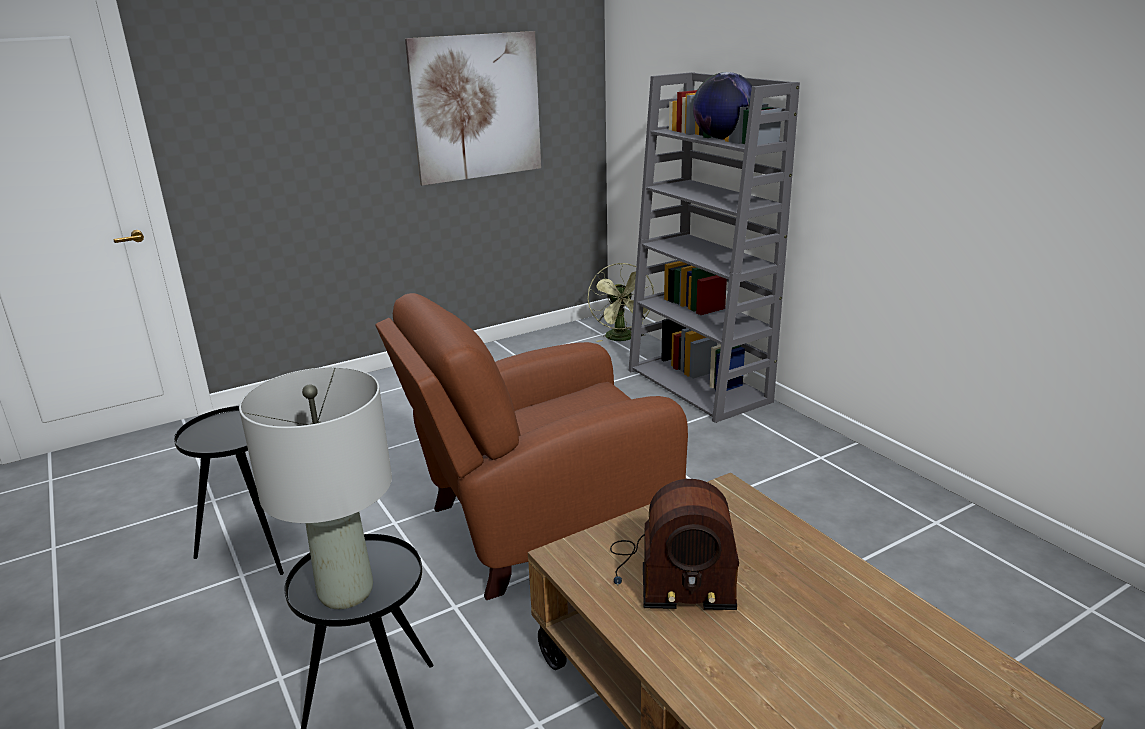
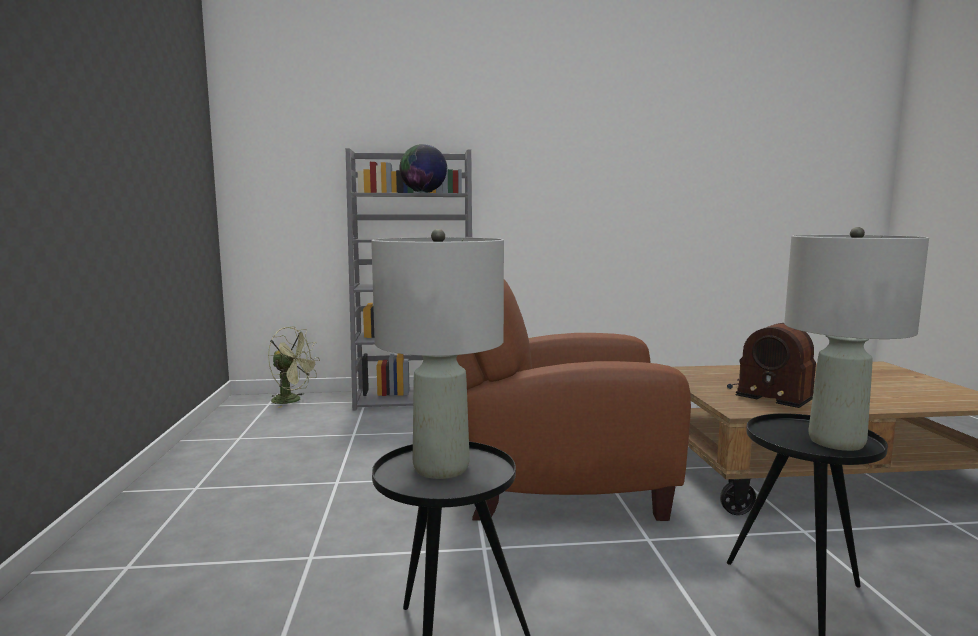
camera: 65 degrees left, 15 degrees down
brown armchair [376,293,688,600] -> brown armchair turned 90 degrees clockwise [456,280,691,521]
picture [405,31,541,185] -> none
radio [610,479,739,610] -> radio turned 105 degrees clockwise [727,323,816,408]
none -> grey table lamp [371,229,504,479]

